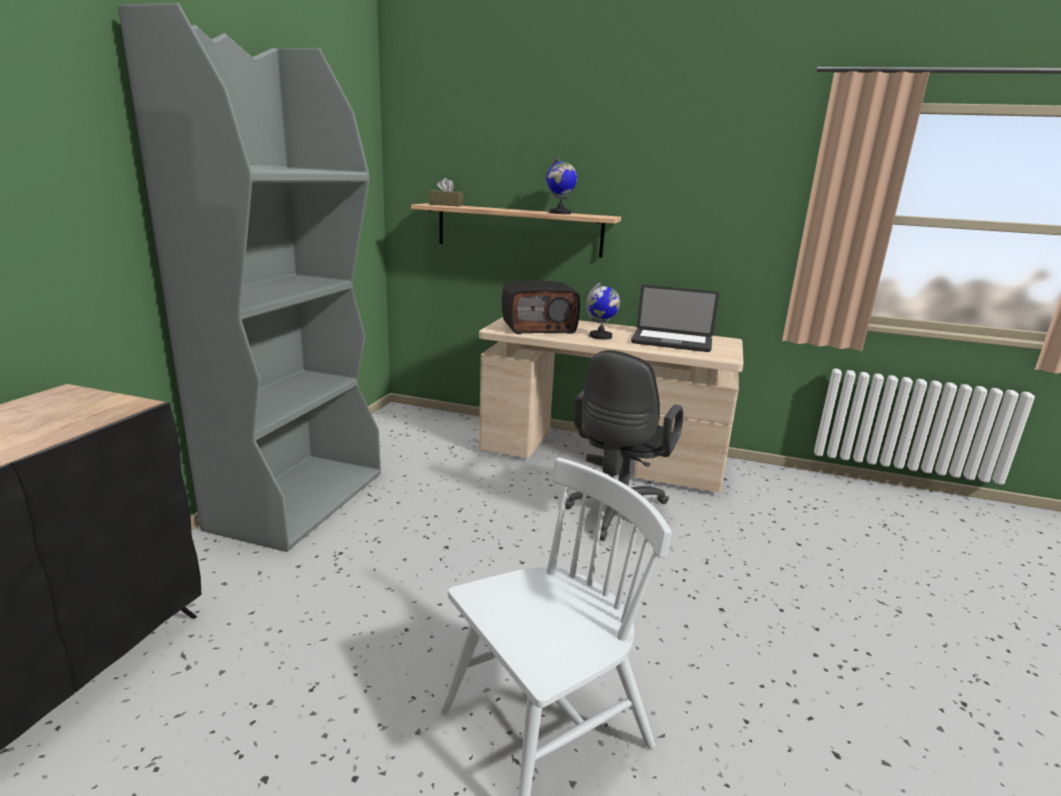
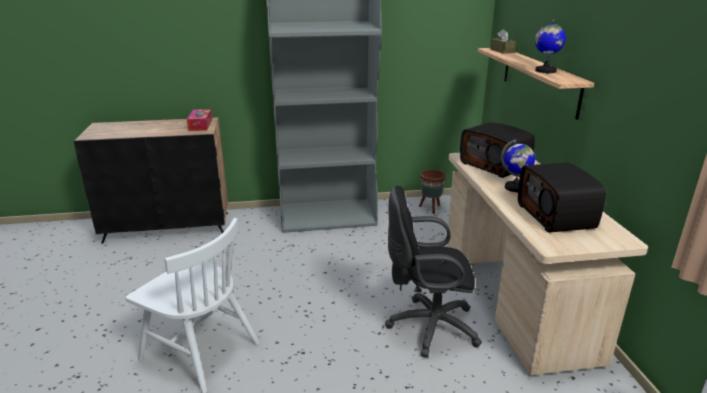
camera: 65 degrees right, 5 degrees up
laptop [631,285,719,352] -> radio [518,163,606,233]
none -> tissue box [187,109,212,131]
none -> brown planter [419,170,446,214]

